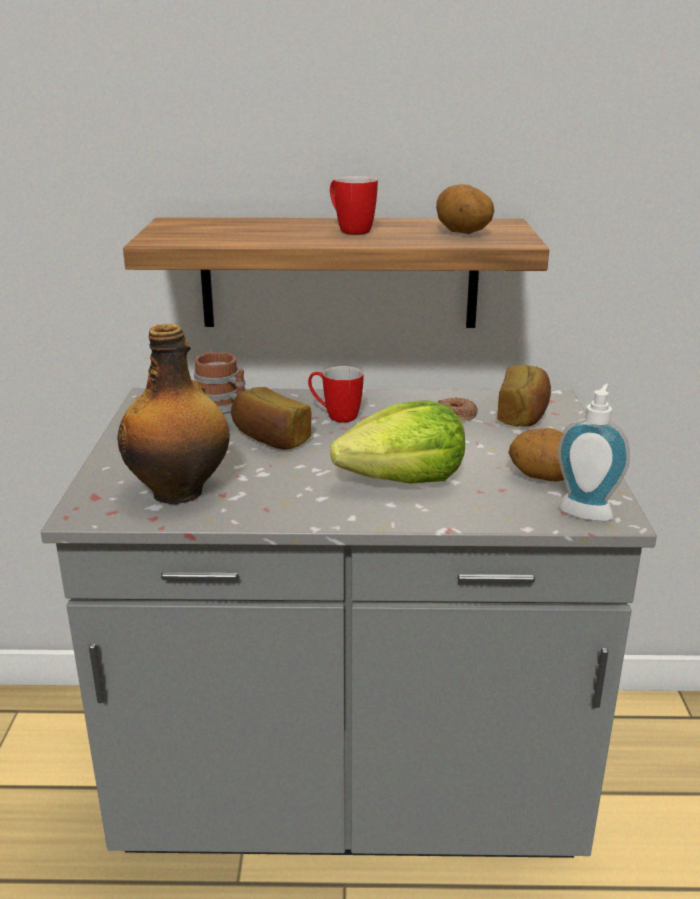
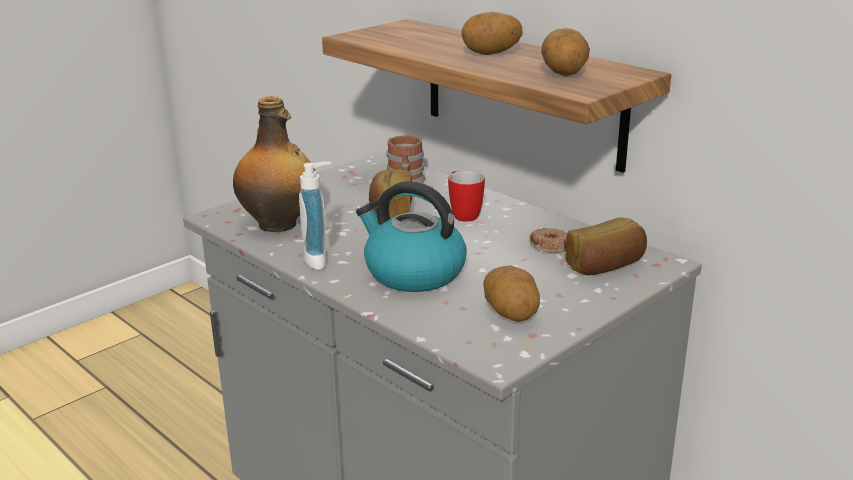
camera: 45 degrees right, 0 degrees up
mug [330,176,378,235] -> potato [461,12,523,55]
lettuce [330,401,465,484] -> kettle [356,181,467,292]
soap dispenser [558,384,630,521] -> soap dispenser moved to [299,162,331,270]

